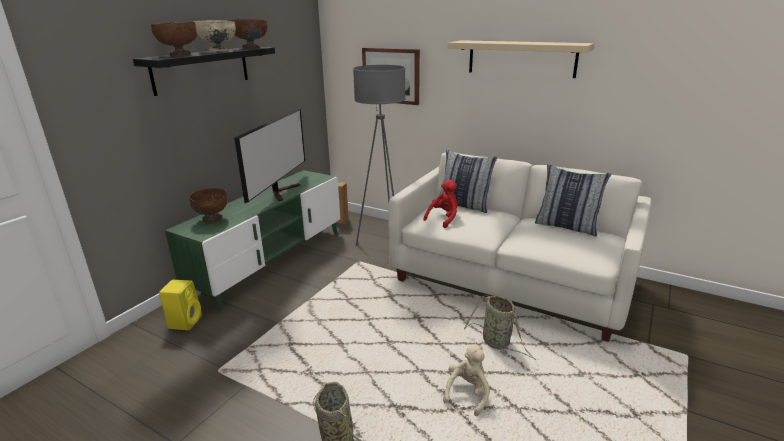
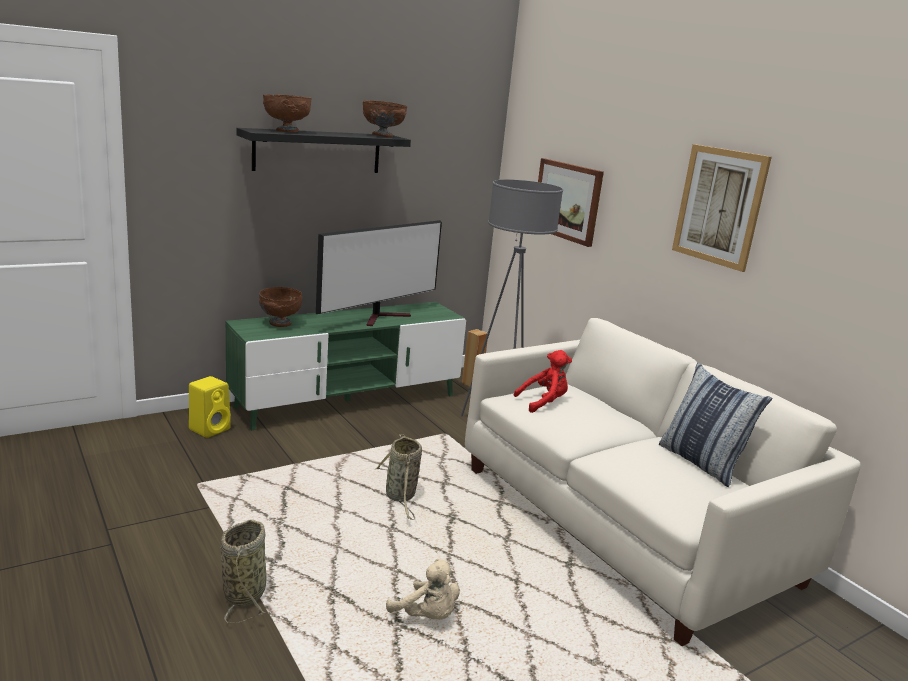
camera: 25 degrees right, 5 degrees down
beige bowl [194,20,236,52] -> none
pillow [439,150,497,213] -> none
beige plush toy [443,344,490,416] -> beige plush toy turned 75 degrees clockwise [386,559,460,620]
beige shelf [448,40,594,78] -> picture [672,144,772,272]
basket [464,295,537,360] -> basket moved to [376,434,422,520]

